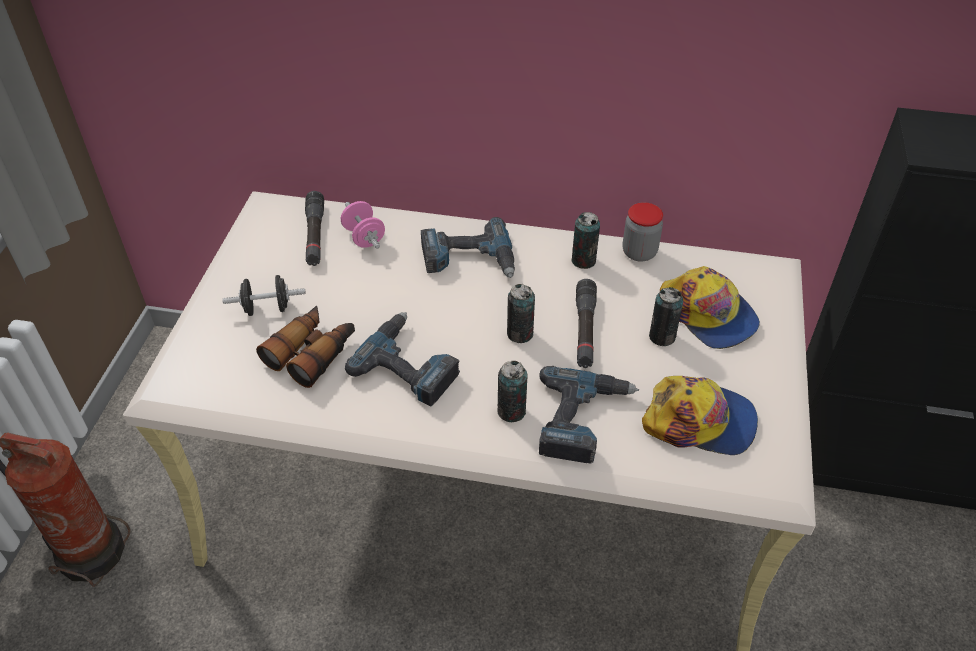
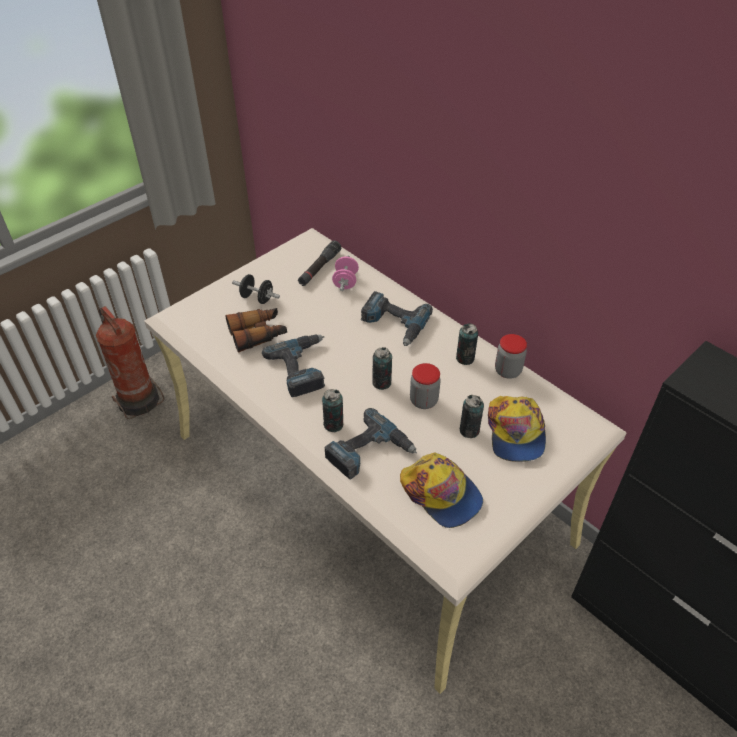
camera: 35 degrees right, 0 degrees up
black flashlight [576,279,597,368] -> jar [410,363,441,409]

